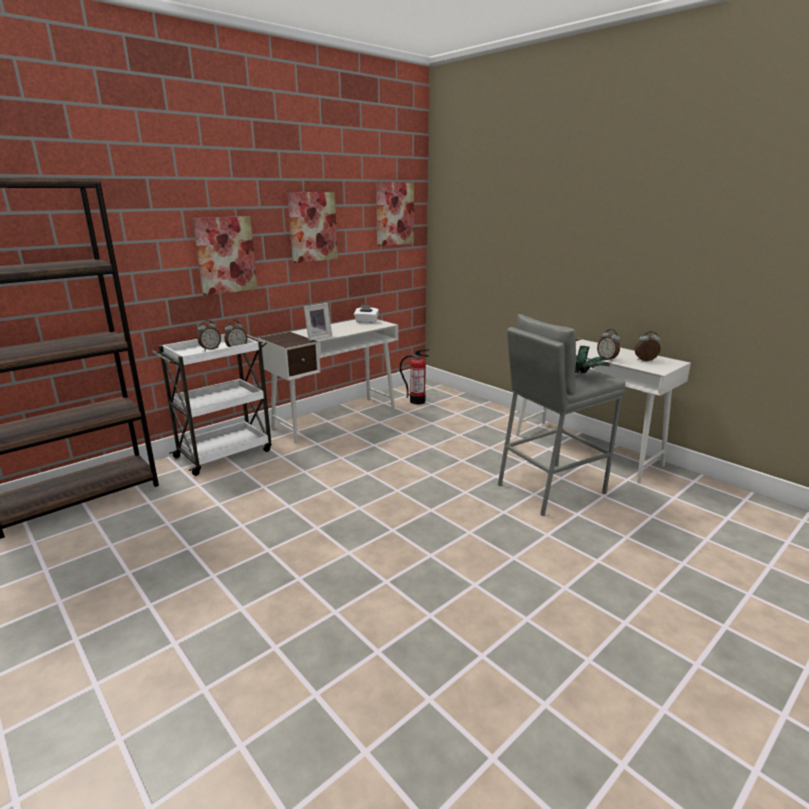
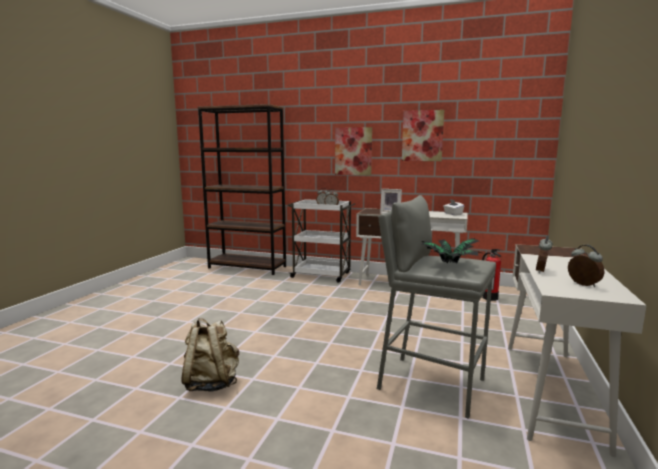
camera: 60 degrees right, 10 degrees down
picture [376,182,414,246] -> none
none -> beige backpack [181,318,239,392]

